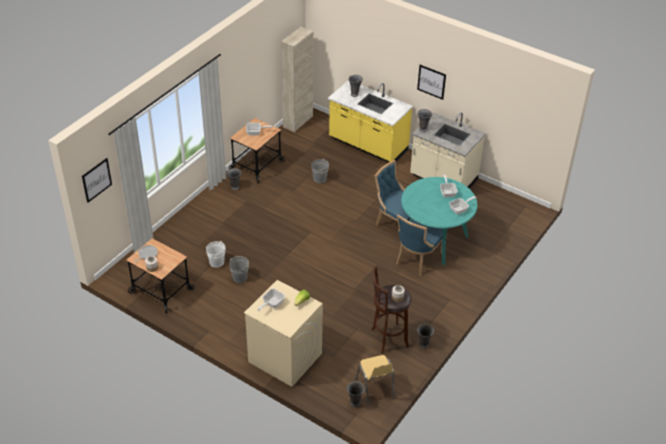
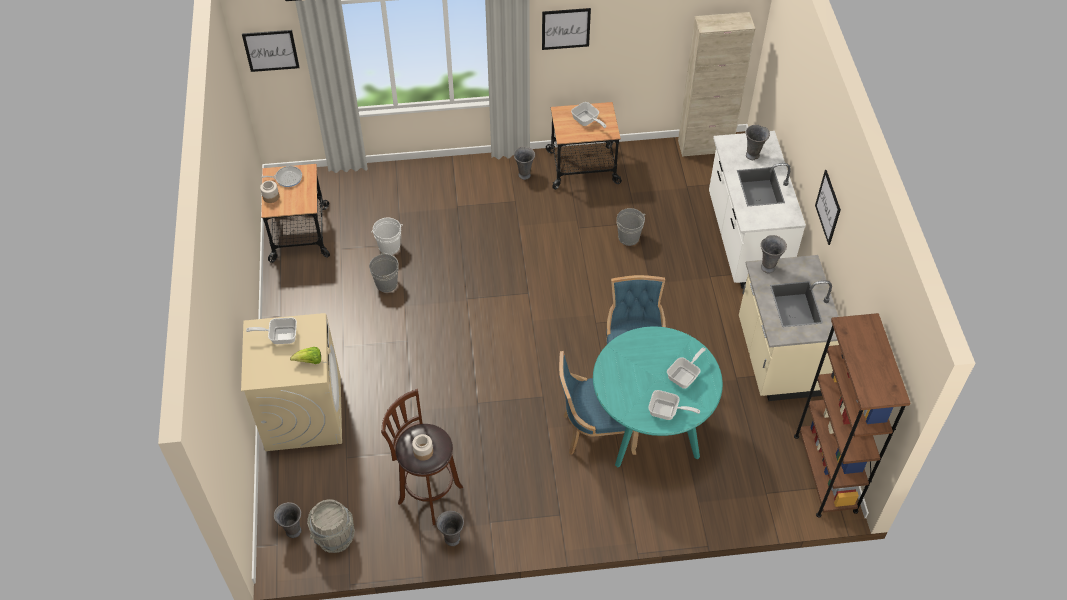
camera: 50 degrees right, 10 degrees up
yellow counter [328,80,413,162] -> white counter [709,131,806,289]
yellow chair [356,355,395,405] -> grey bucket [307,499,355,553]
none -> picture [542,8,591,50]
none -> brown bookcase [794,313,911,518]

